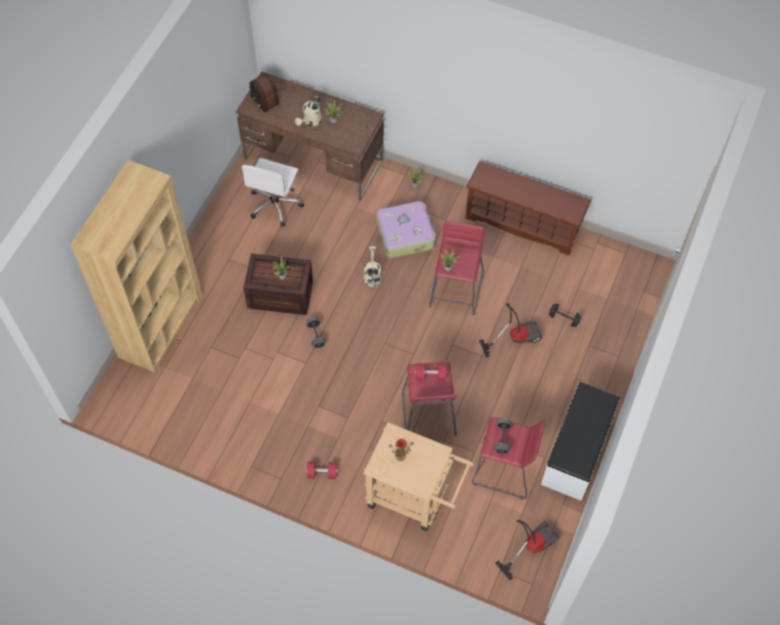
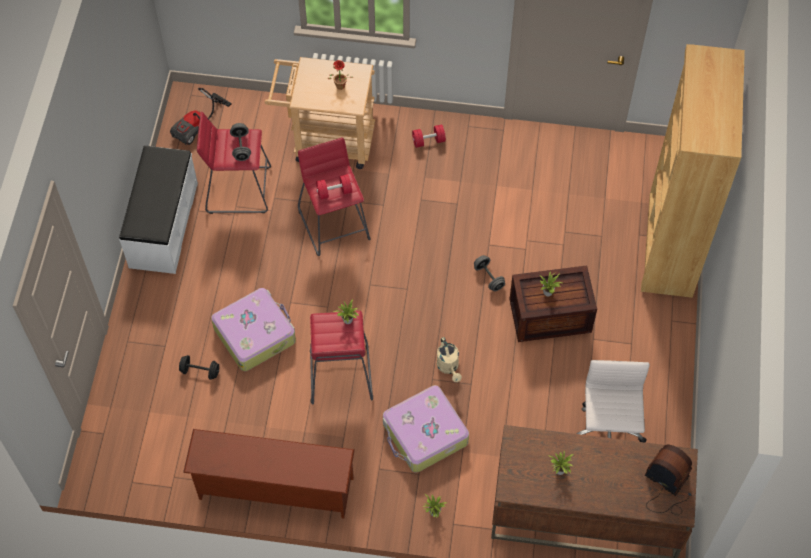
camera: 165 degrees right, 0 degrees up
beige watering can [295,96,322,126] -> none
vacuum cleaner [479,303,543,358] -> suitcase [211,288,296,371]

